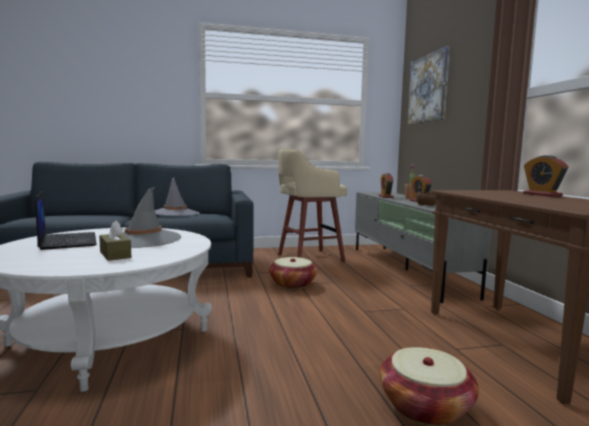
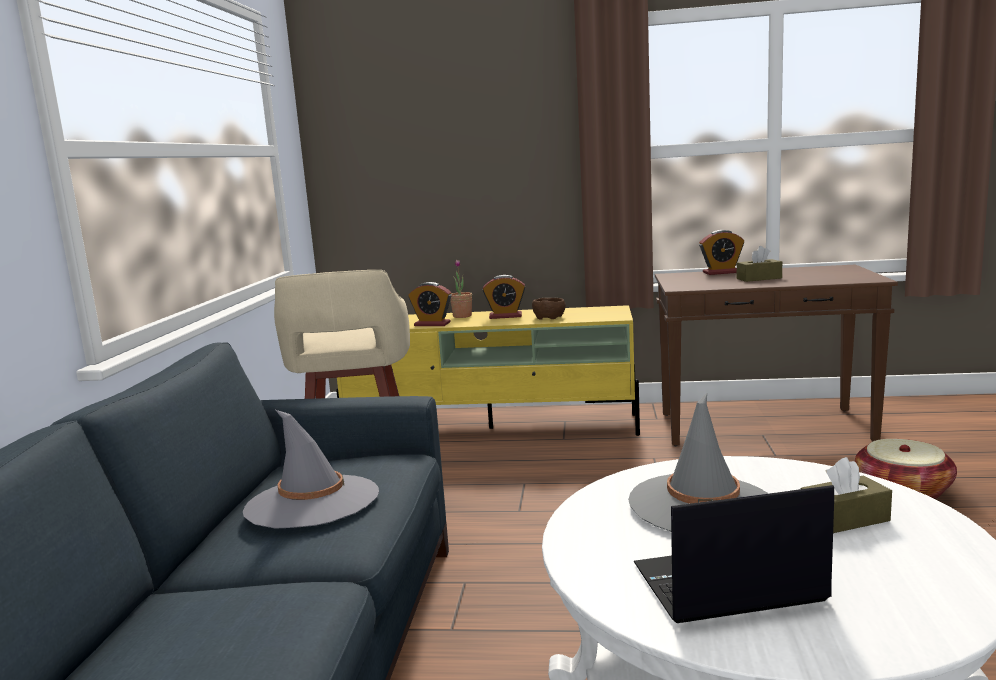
camera: 70 degrees left, 5 degrees up
basket [269,257,317,289] -> none
grey tv stand [355,192,492,303] -> yellow tv stand [336,305,640,436]
picture [407,46,450,125] -> none
none -> brown tissue box [737,246,782,282]

